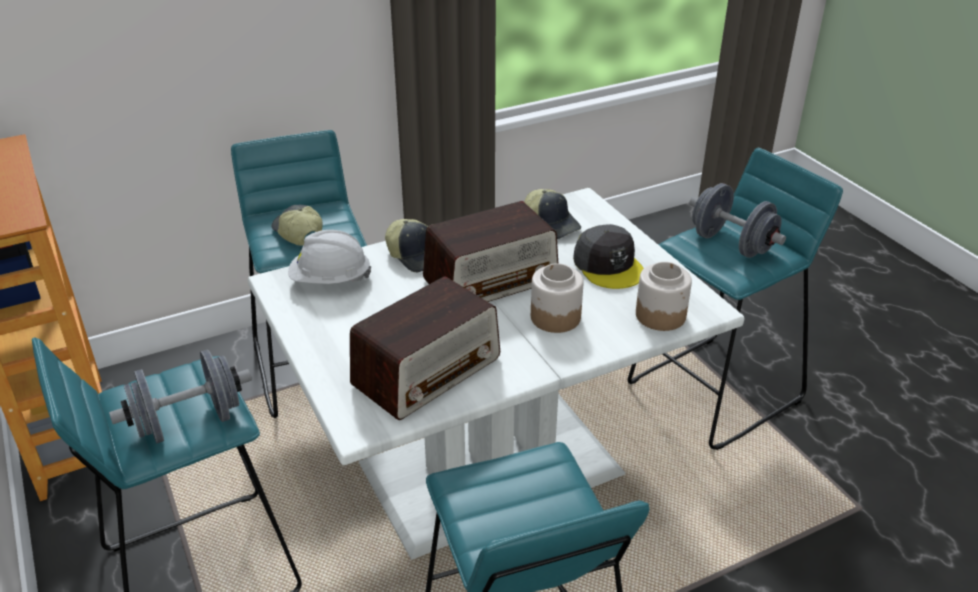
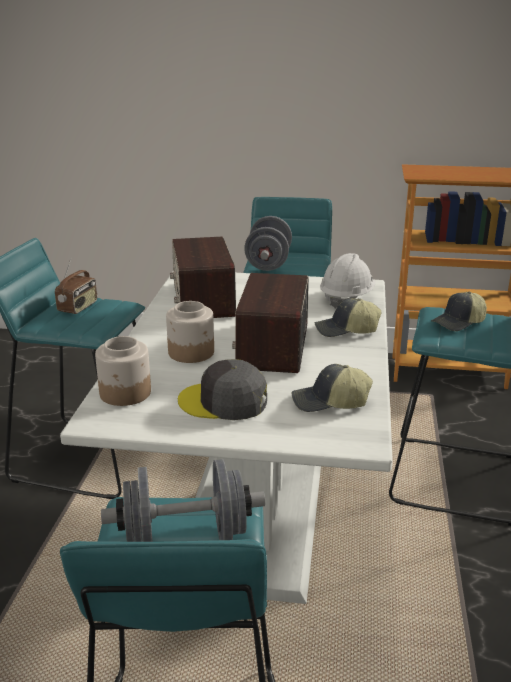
camera: 125 degrees right, 10 degrees down
cap [272,205,322,246] -> cap turned 150 degrees clockwise [431,292,487,331]
none -> radio [55,259,97,314]

